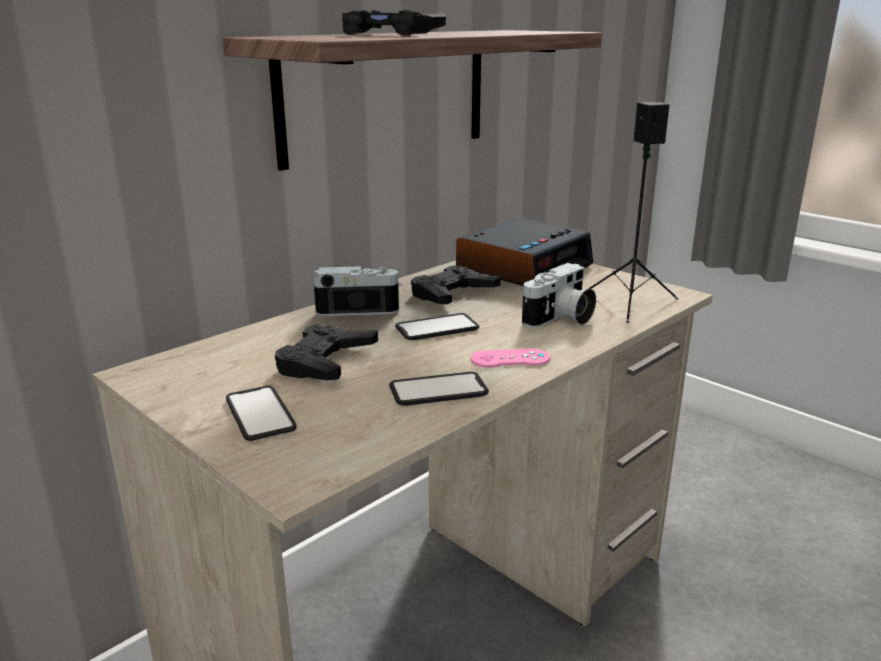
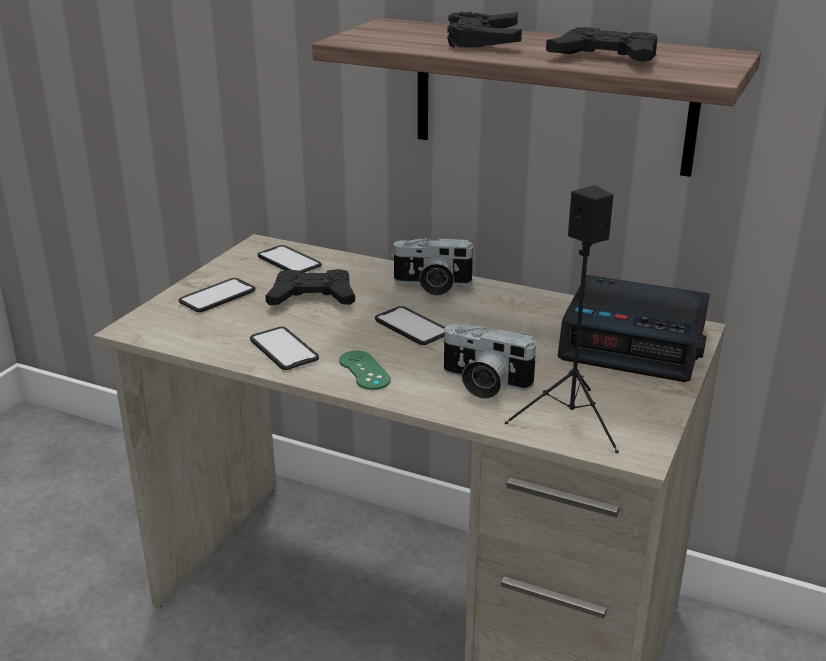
camera: 70 degrees right, 5 degrees up
camera [311,266,402,316] -> camera turned 120 degrees clockwise [391,238,476,296]
black game controller [411,265,501,304] -> black game controller moved to [546,27,658,62]
pink game controller [471,348,550,368] -> green game controller [339,351,391,390]
none -> phone [257,245,322,273]

